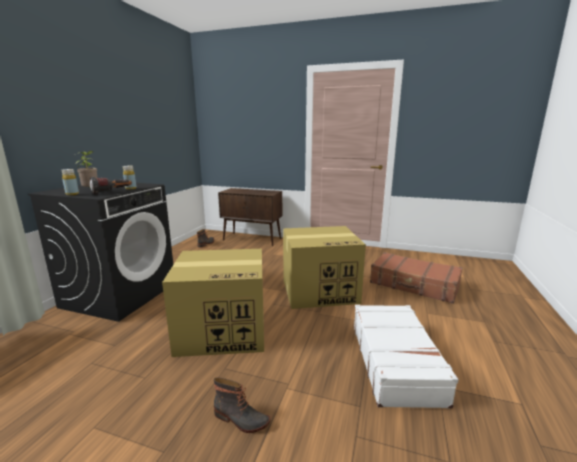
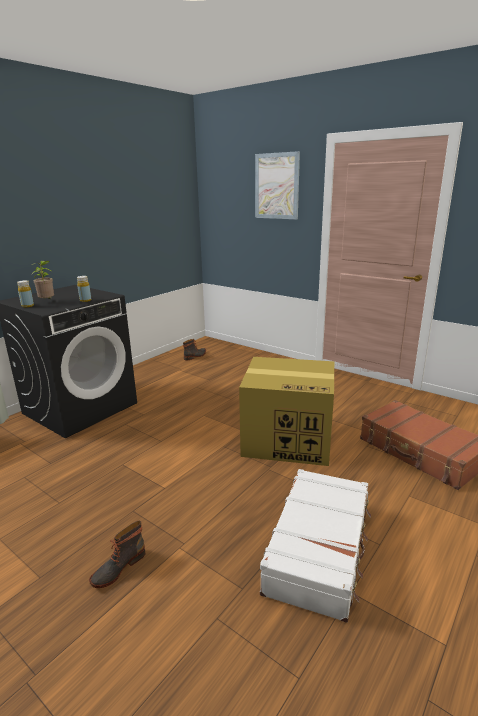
camera: 20 degrees right, 5 degrees up
flashlight [90,177,132,194] -> none
cardboard box [162,249,264,357] -> none
boot [214,378,271,433] -> boot turned 90 degrees clockwise [89,521,146,588]
brown cabinet [218,188,282,246] -> none
none -> picture [255,151,300,219]

